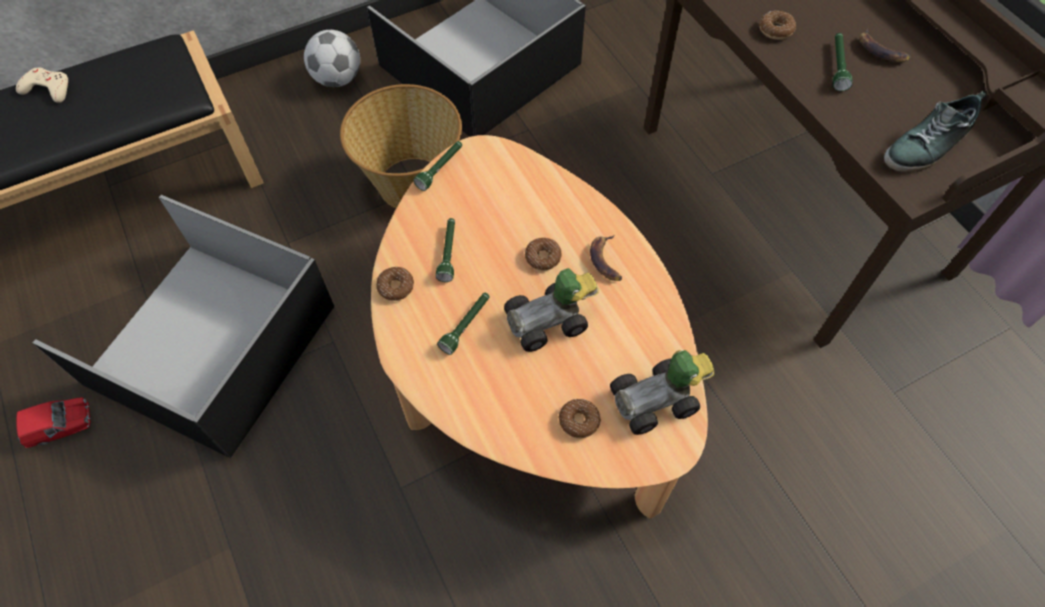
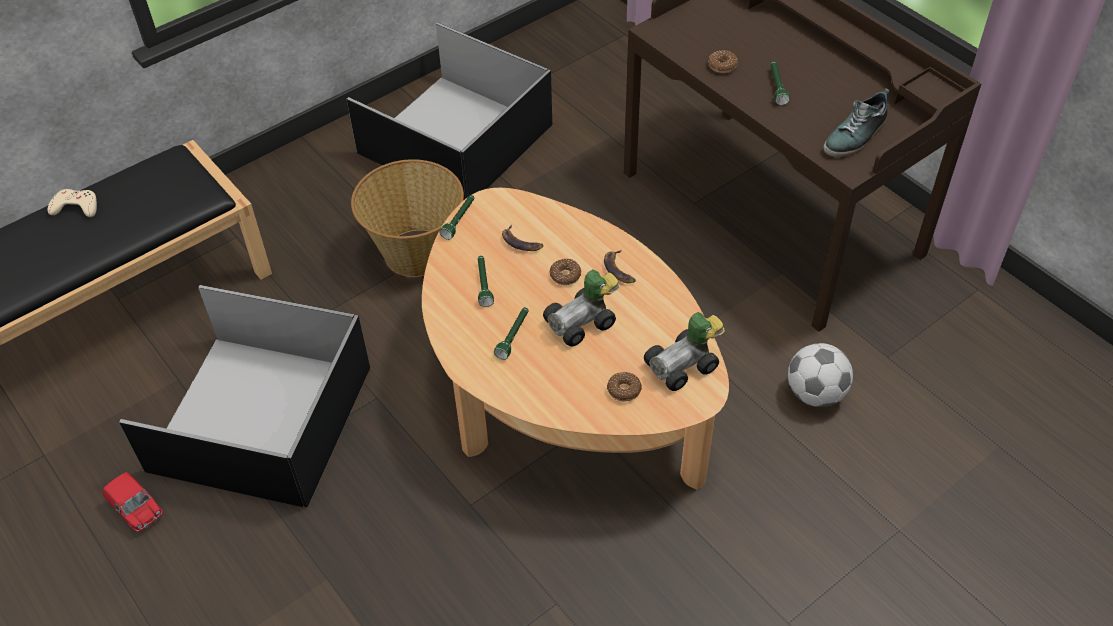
camera: 10 degrees left, 10 degrees down
red toy car [16,397,90,448] -> red toy car turned 75 degrees clockwise [103,472,163,532]
football [304,30,360,87] -> football moved to [788,343,853,407]
donut [376,267,414,301] -> none
banana [859,29,911,62] -> banana moved to [502,225,544,251]

